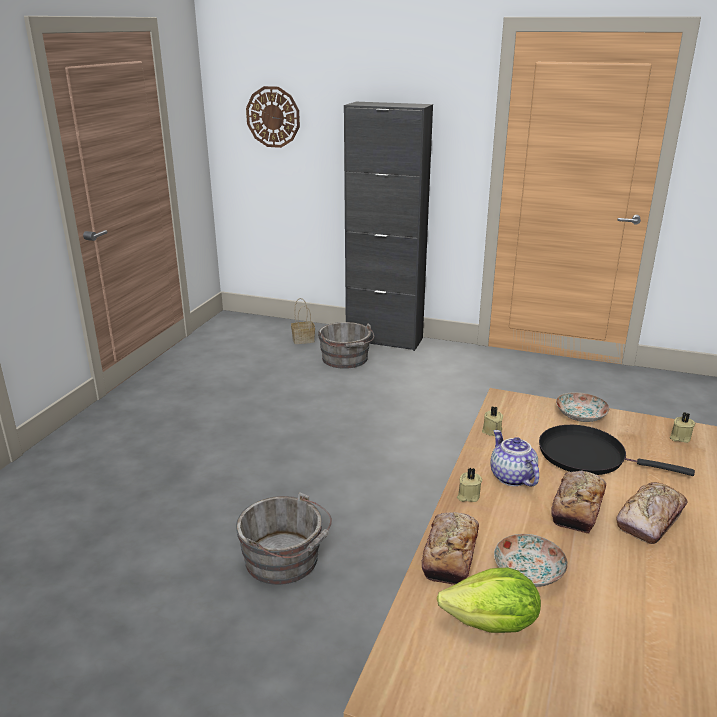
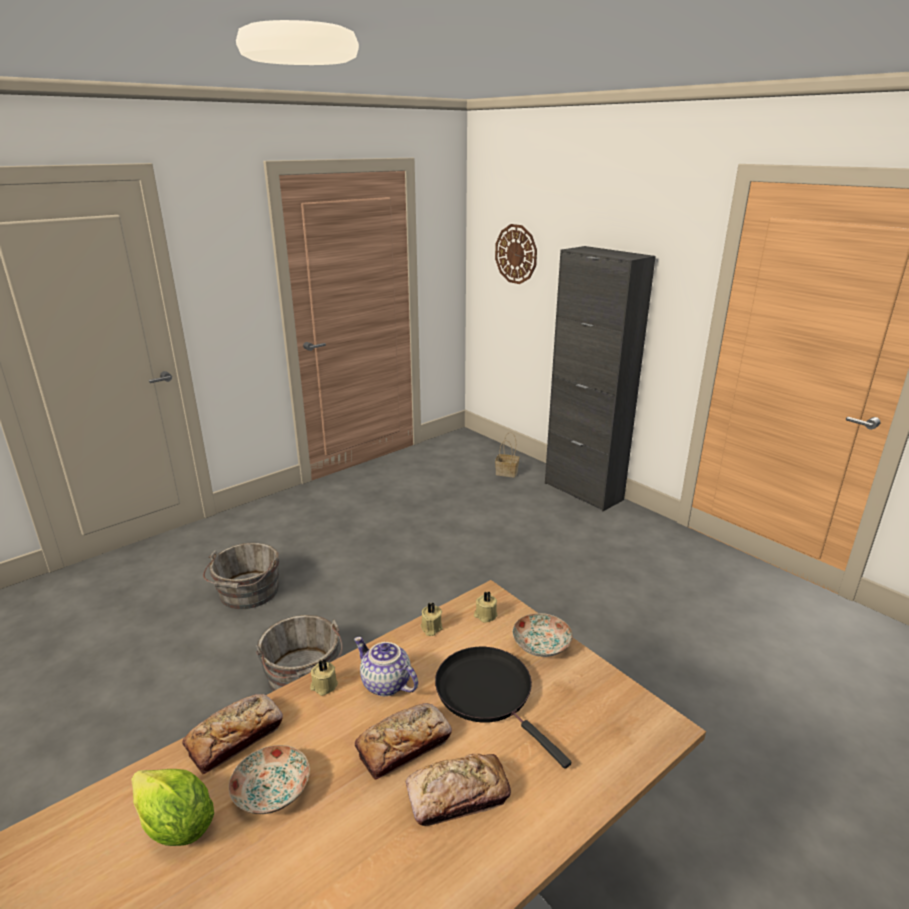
camera: 30 degrees right, 0 degrees up
grey bucket [318,322,374,369] -> grey bucket moved to [203,543,279,609]
teapot [490,430,539,487] -> teapot turned 60 degrees counterclockwise [354,637,418,696]
beige candle [669,412,695,443] -> beige candle moved to [474,591,497,623]

